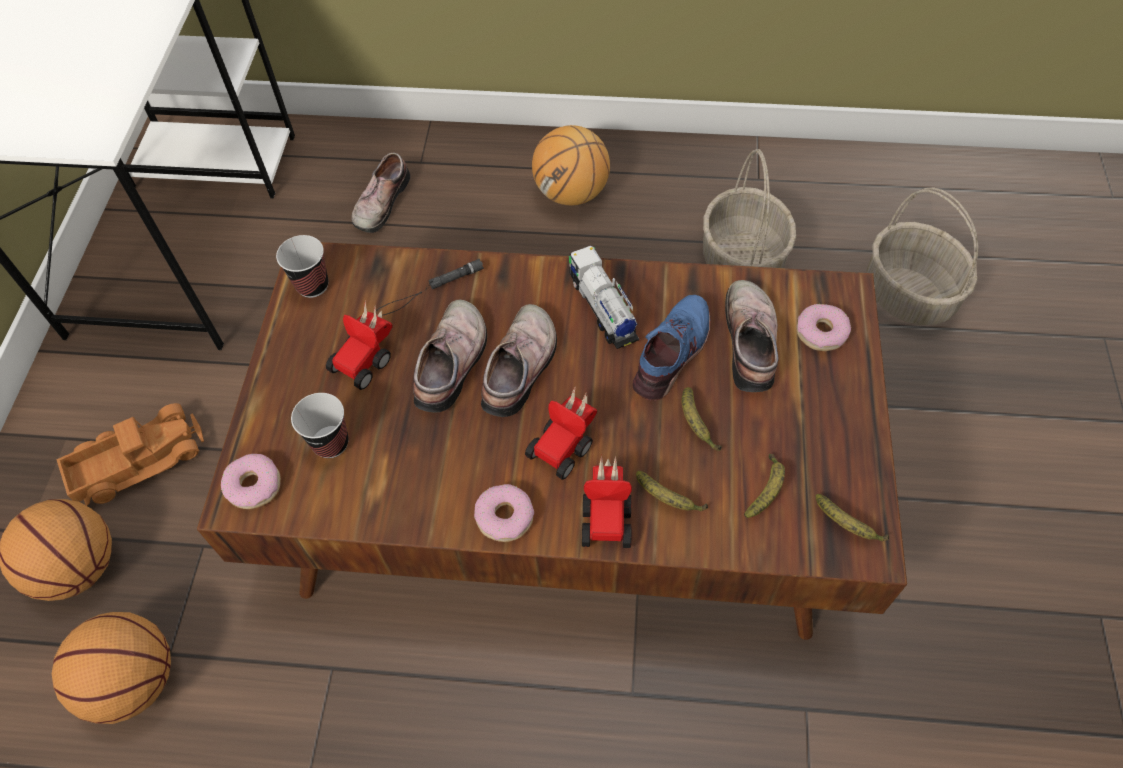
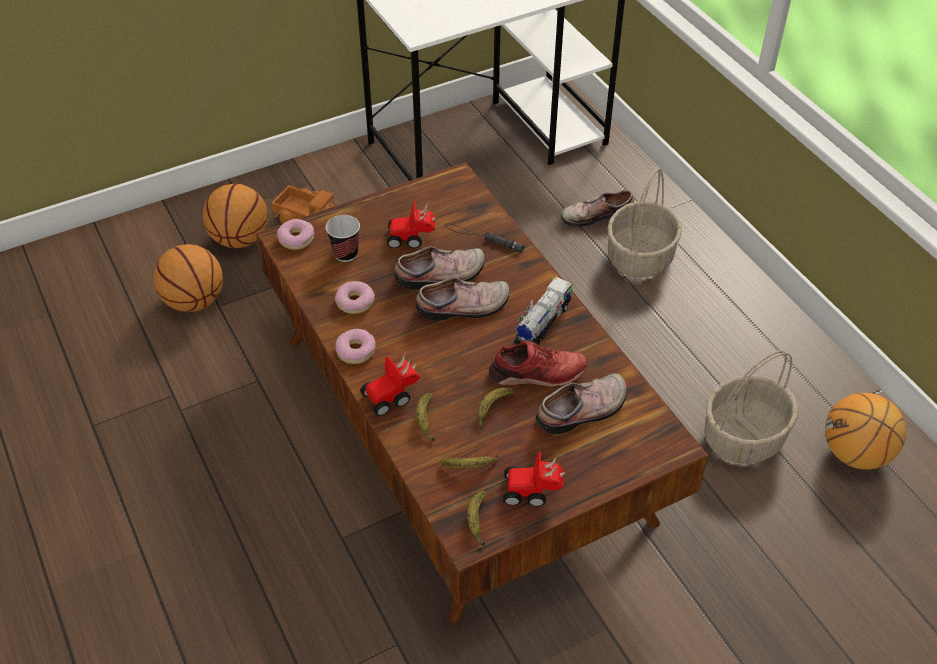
camera: 55 degrees right, 10 degrees down
cup [276,235,328,298] -> none
toy car [525,385,597,480] -> toy car moved to [503,451,565,507]
basketball [532,125,610,205] -> basketball moved to [825,393,906,470]
blue shoe [632,295,710,401] -> red shoe [489,341,587,388]
donut [797,304,851,351] -> donut moved to [335,281,375,314]
basket [867,187,978,325] -> basket moved to [608,168,682,278]

